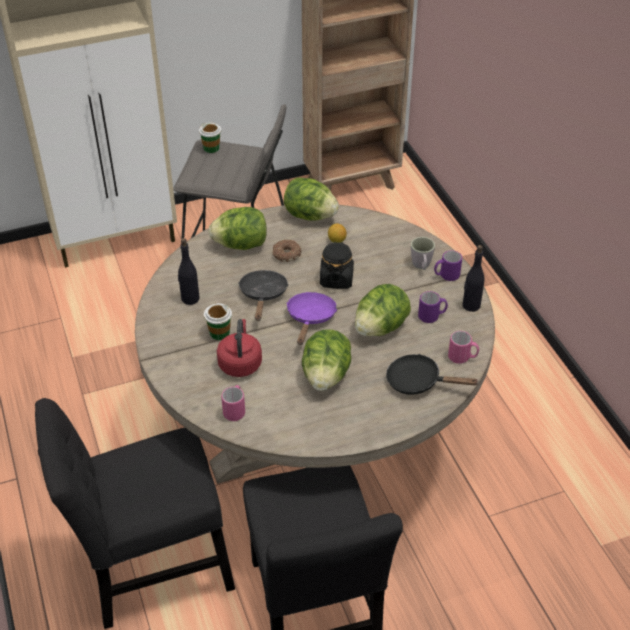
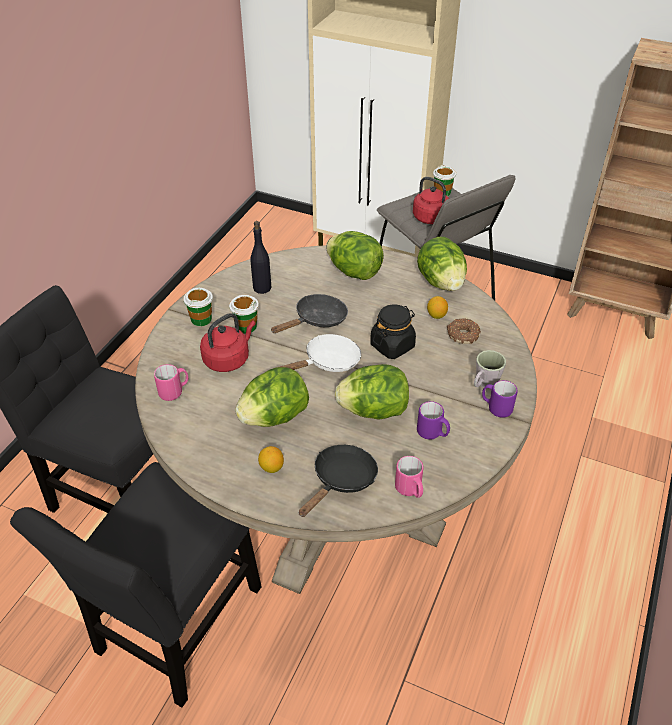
camera: 45 degrees right, 0 degrees up
donut [272,240,302,262] -> donut moved to [447,318,481,344]
purple frying pan [287,292,337,345] -> white frying pan [280,334,361,372]
black frying pan [386,354,478,395] -> black frying pan turned 60 degrees clockwise [299,445,378,517]
black bottle [462,245,484,312] -> none
none -> cup [183,288,213,326]
none -> lemon [258,446,284,473]
none -> red kettle [413,177,449,224]

